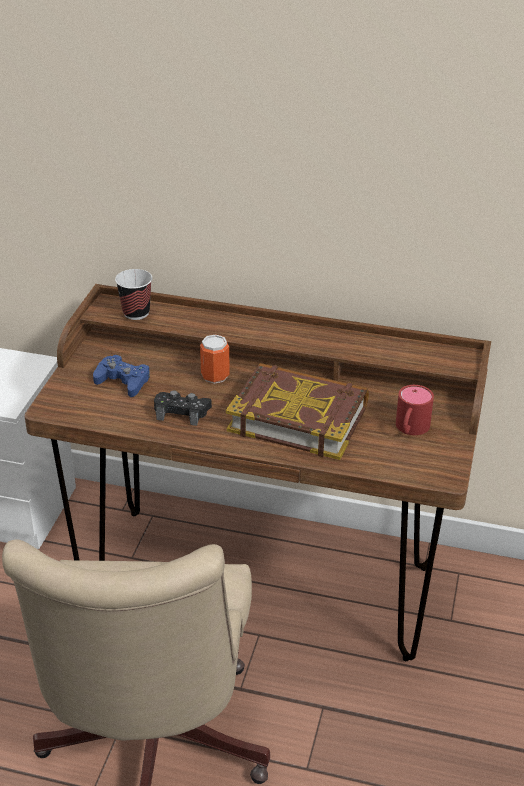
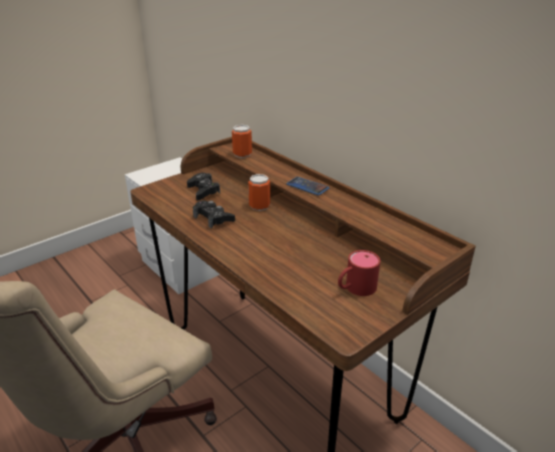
camera: 35 degrees right, 5 degrees down
blue game controller [93,355,150,397] -> black game controller [187,173,220,200]
cup [115,269,152,320] -> can [232,125,252,158]
book [226,363,369,460] -> none
none -> phone [286,177,330,196]

